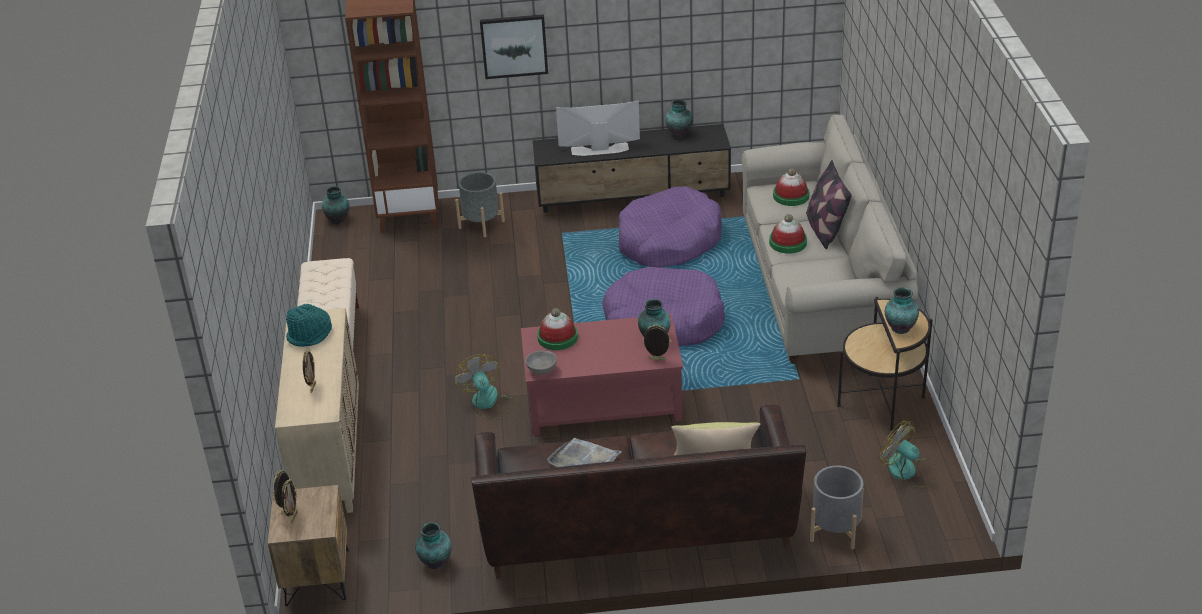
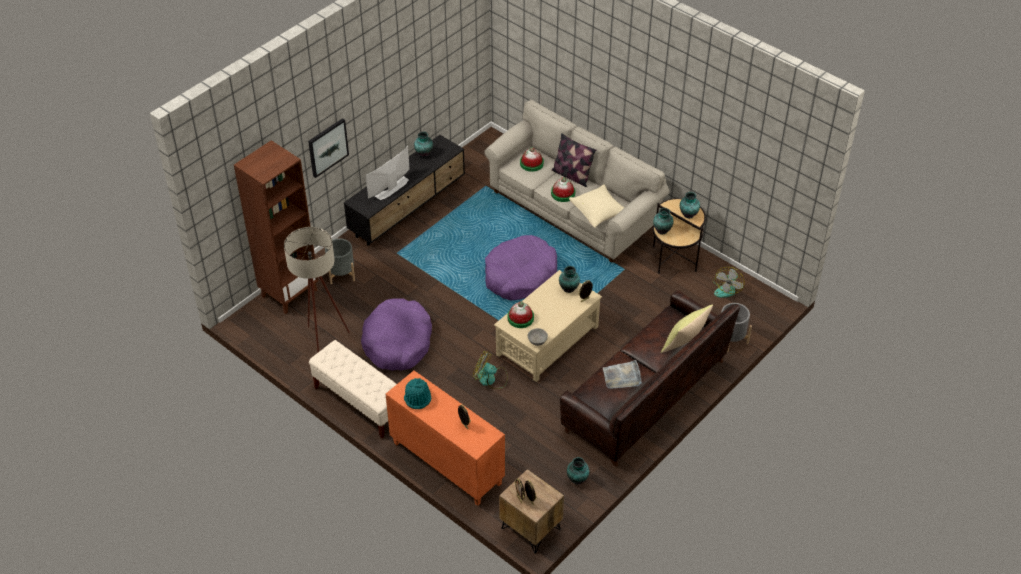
camera: 45 degrees left, 10 degrees up
beige cabinet [275,308,359,513] -> orange cabinet [386,371,505,506]
vase [322,186,349,224] -> vase moved to [653,208,674,235]
red coffee table [521,314,683,435] -> beige coffee table [494,270,602,382]
purple dog bed [619,186,722,268] -> purple dog bed moved to [361,298,432,371]
fan [879,421,937,487] -> fan turned 60 degrees counterclockwise [712,267,744,298]
none -> beige floor lamp [284,227,350,352]
none -> beige pillow [569,184,624,228]

